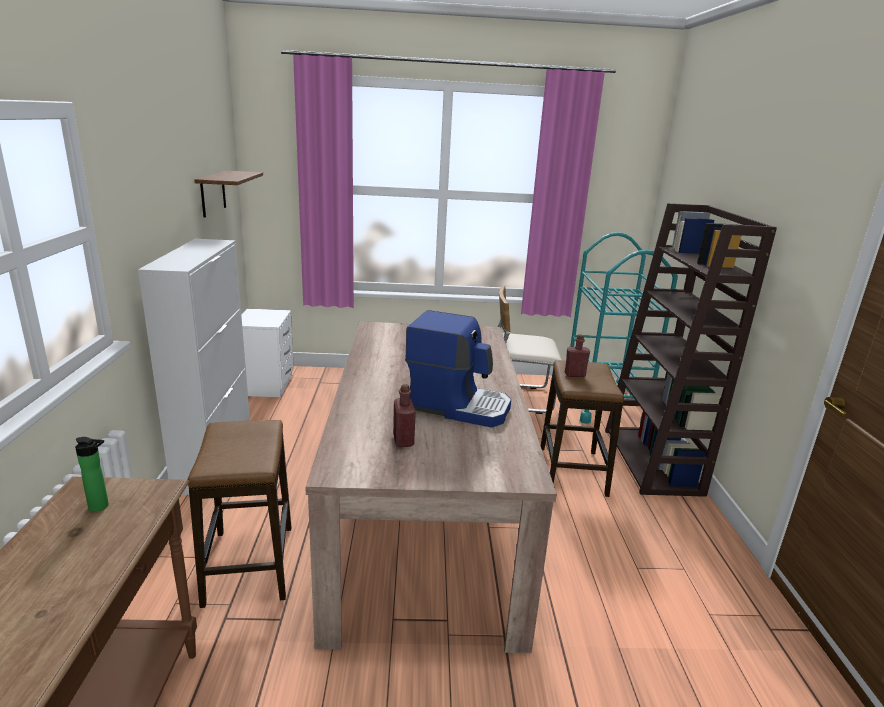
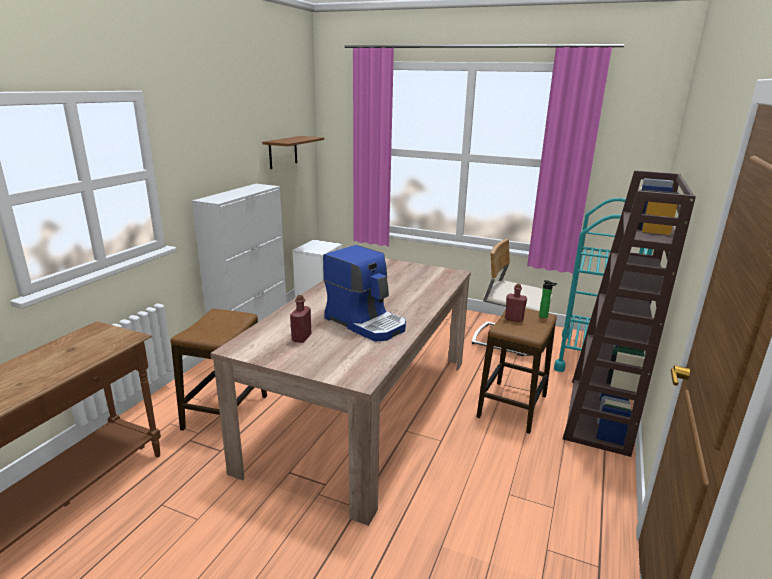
camera: 25 degrees right, 0 degrees up
bottle [75,437,109,512] -> bottle moved to [539,280,557,318]

